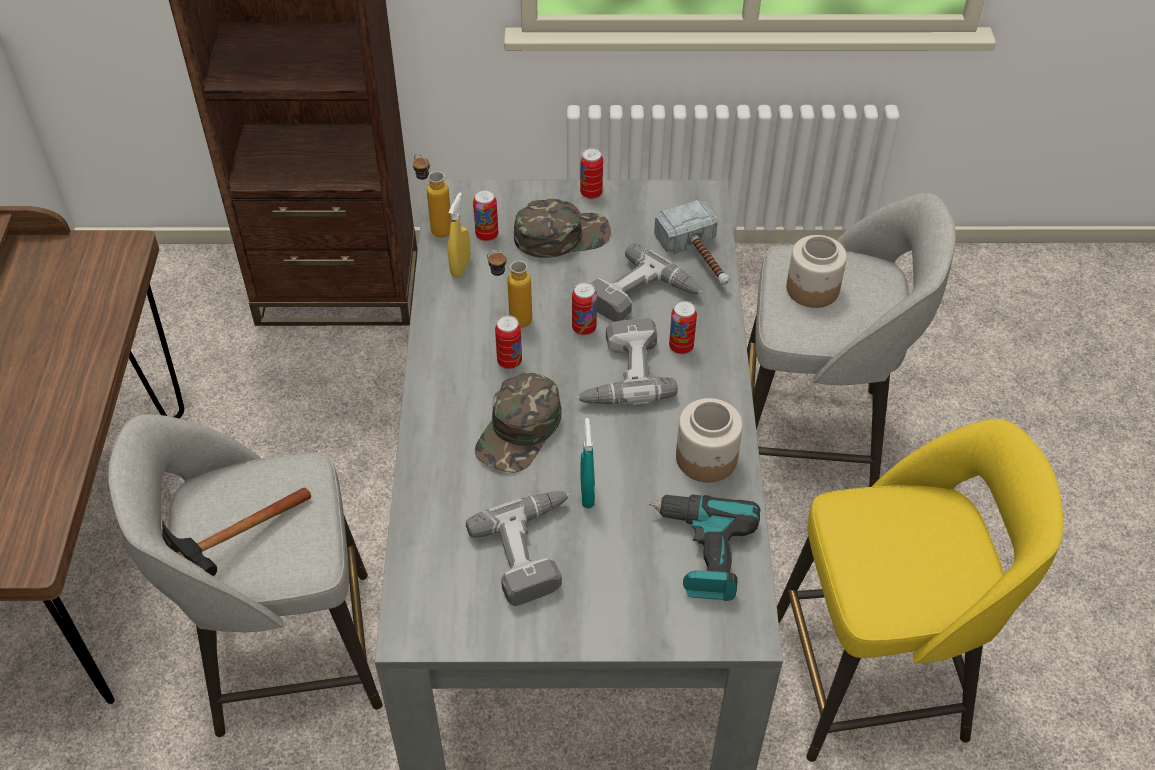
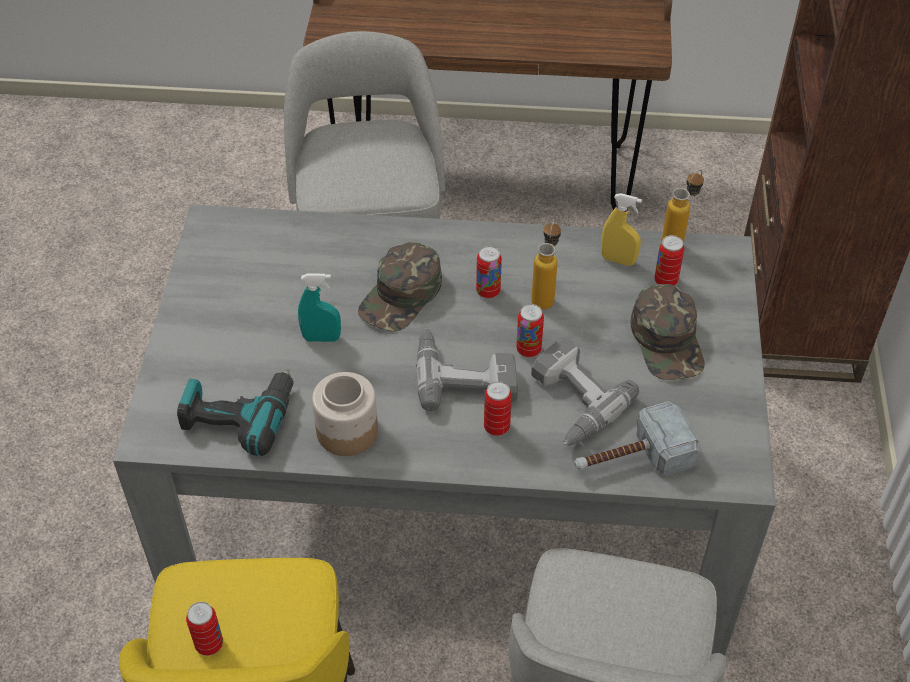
camera: 95 degrees right, 0 degrees up
hammer [162,488,311,576] -> none
power drill [466,491,569,606] -> none
green cap [475,372,561,473] -> green cap turned 90 degrees counterclockwise [358,242,442,332]
can [580,148,603,199] -> can moved to [186,602,223,656]
jar [786,235,847,308] -> none

